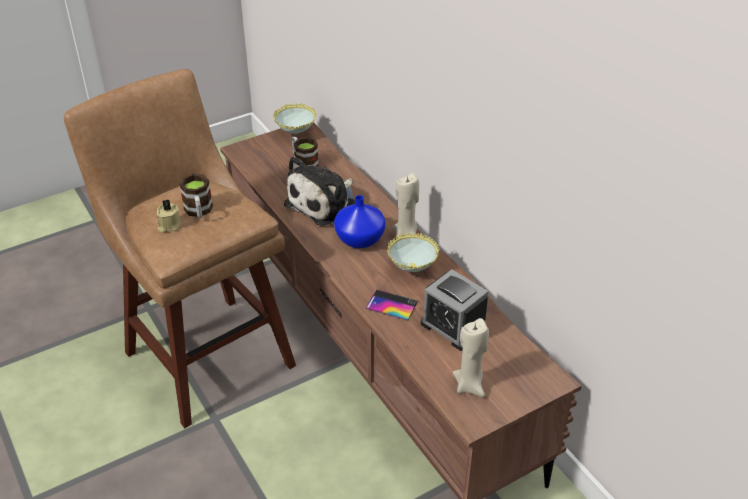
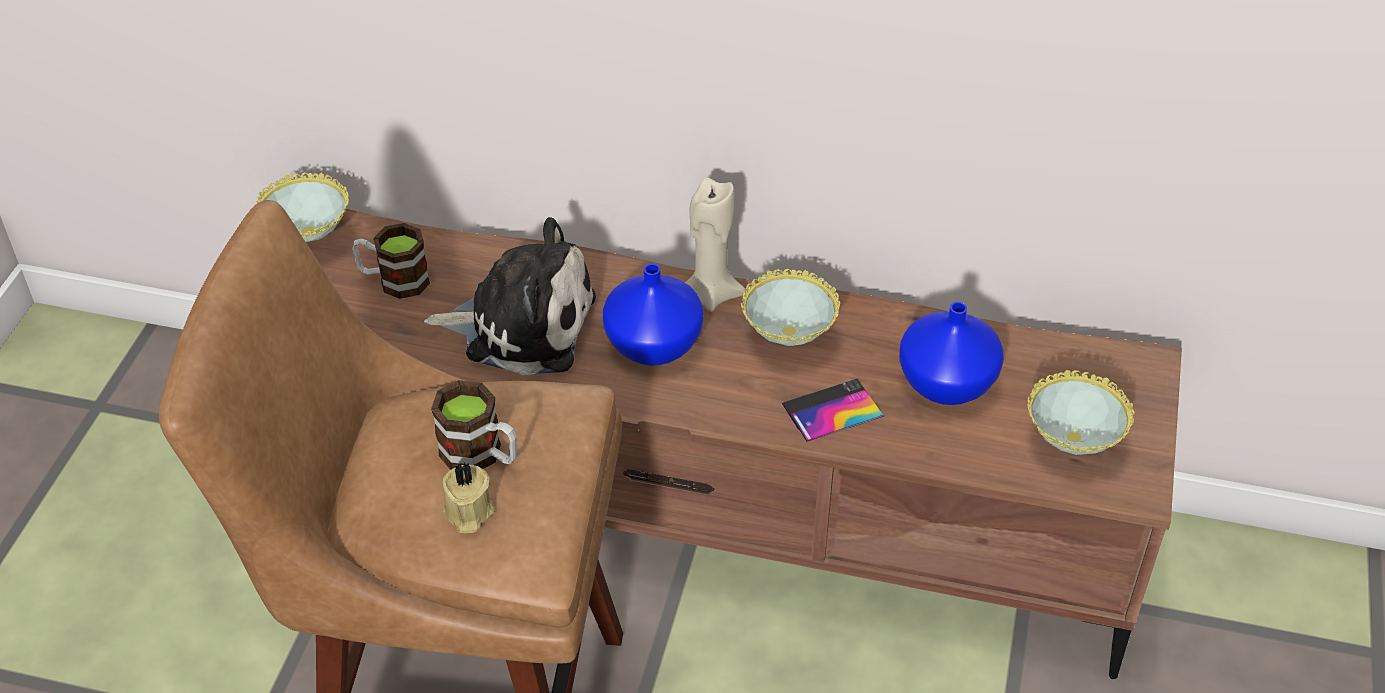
camera: 45 degrees left, 5 degrees up
plush toy [284,156,355,226] -> plush toy turned 75 degrees counterclockwise [424,217,596,375]
alarm clock [421,270,488,351] -> blue vase [899,302,1004,405]
beige candle [453,318,489,397] -> bowl [1027,370,1135,455]

